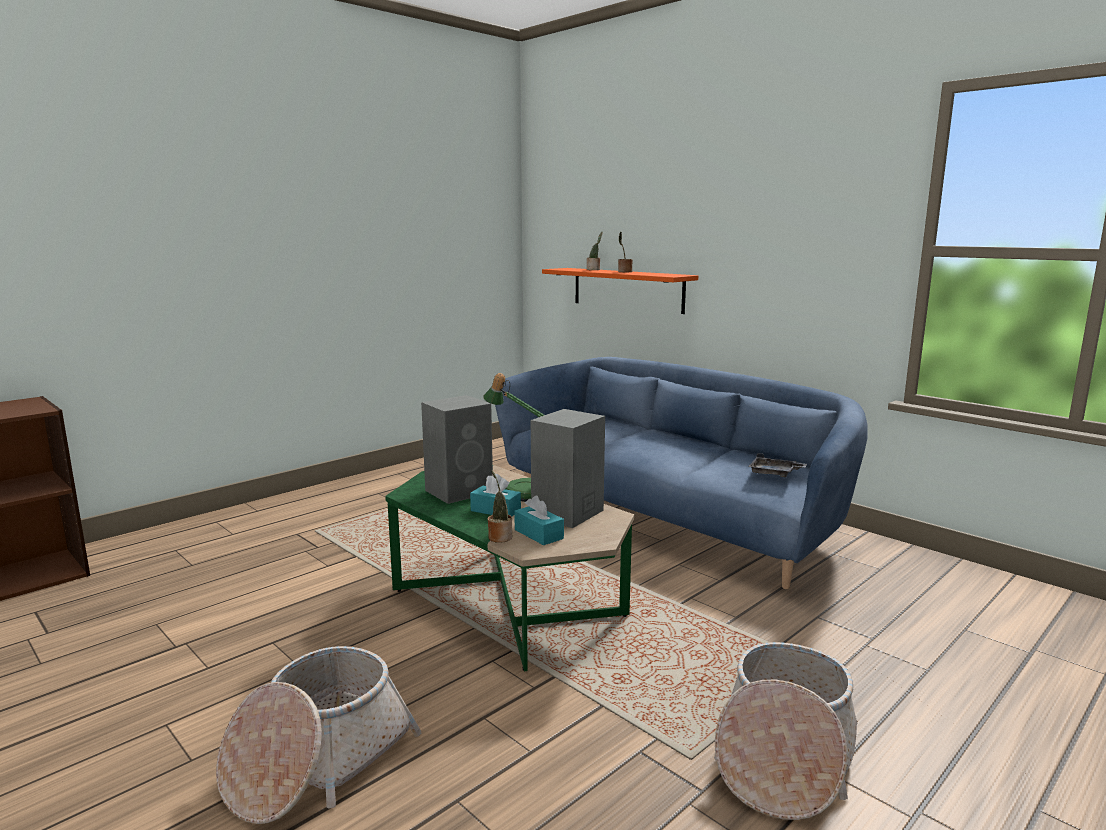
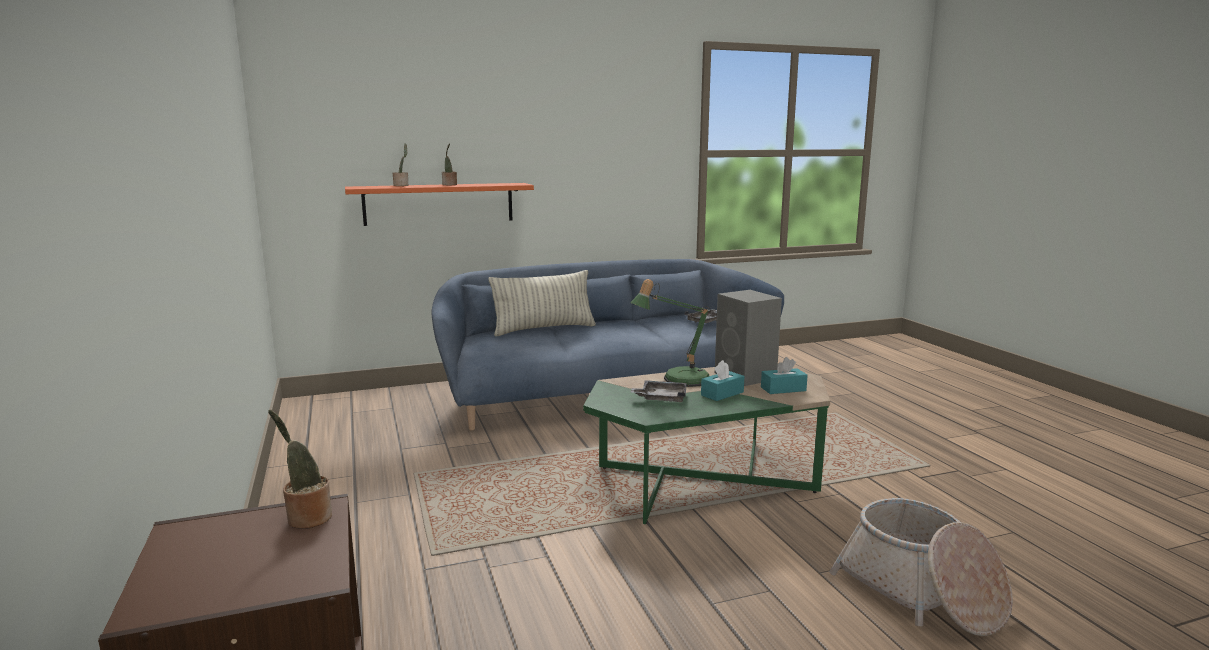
camera: 65 degrees left, 0 degrees up
grey speaker [421,395,493,504] -> grey tray [631,380,686,402]
potted plant [488,470,512,543] -> potted plant moved to [268,410,332,529]
basket [714,642,857,820] -> none
none -> pillow [488,270,596,336]

